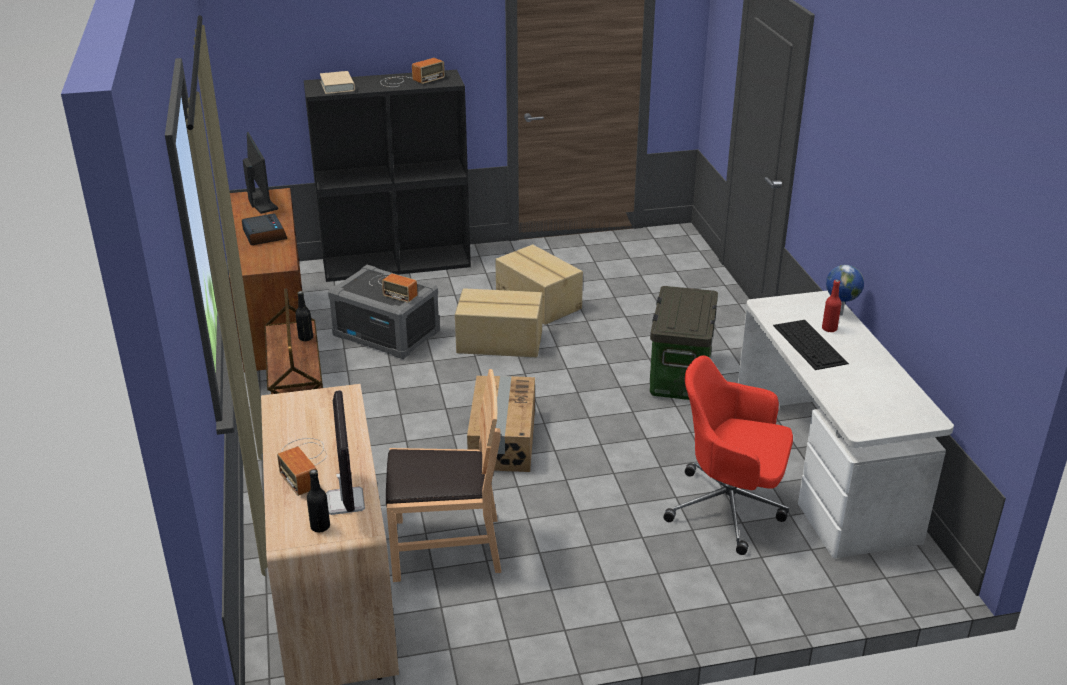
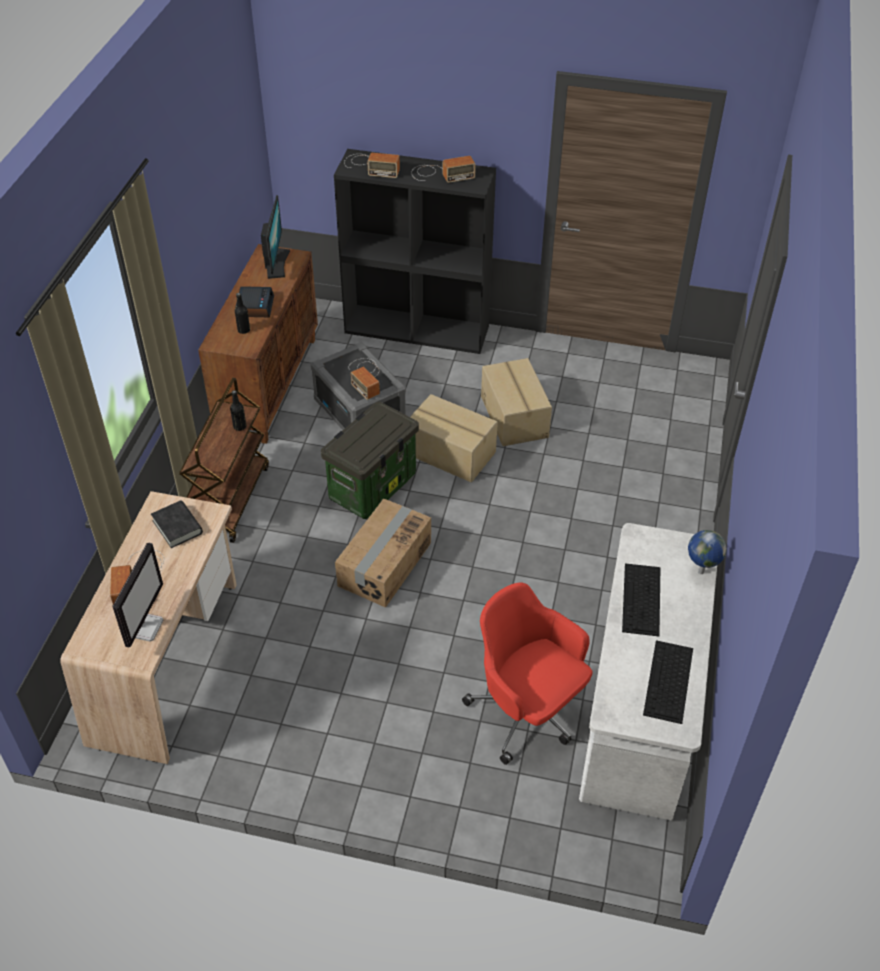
camera: 25 degrees right, 15 degrees up
black bottle [307,469,330,532] -> black bottle moved to [235,293,250,334]
beige book [320,71,355,94] -> radio [344,153,400,178]
brown chair [386,369,501,582] -> none
storage box [650,286,718,400] -> storage box moved to [321,402,419,519]
red bottle [822,280,842,332] -> none
none -> black book [151,500,203,548]
none -> keyboard [643,640,693,724]

